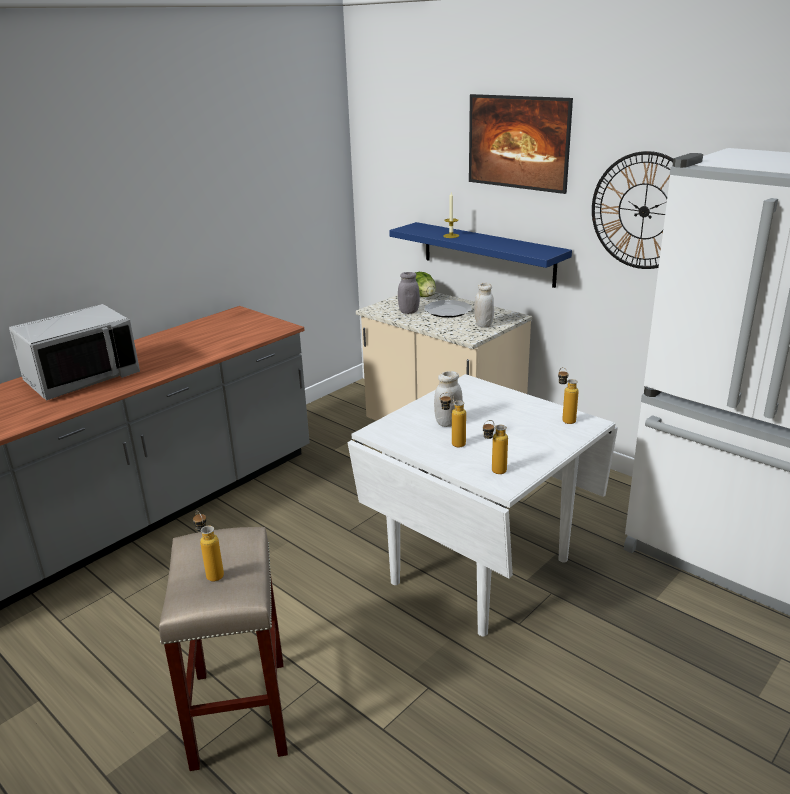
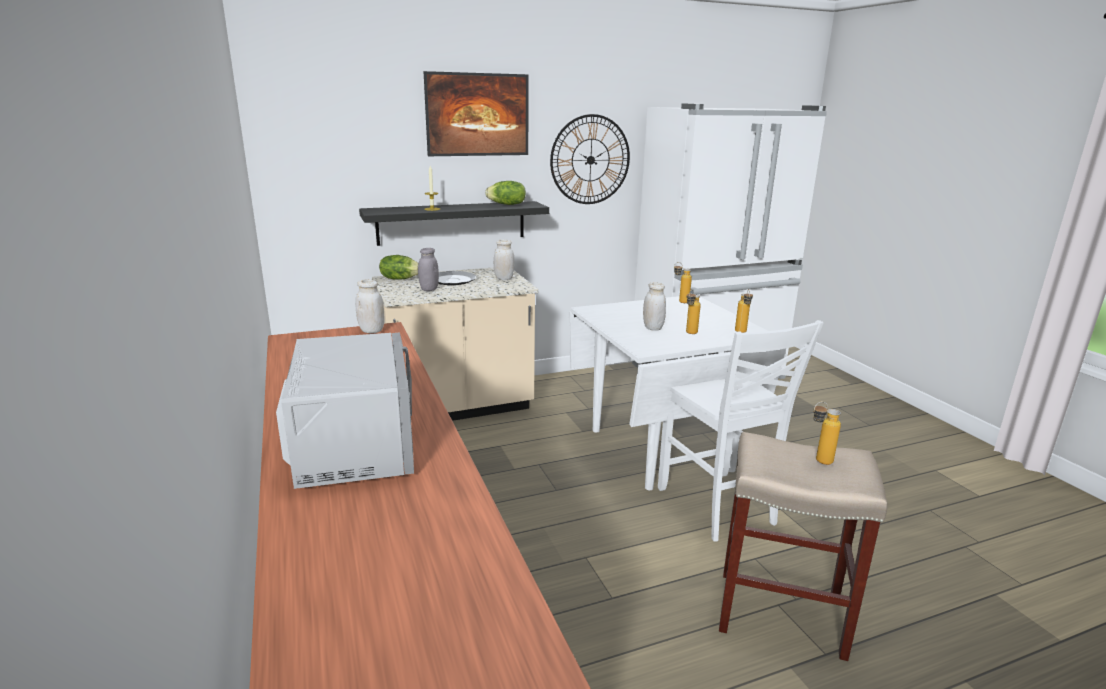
camera: 65 degrees left, 5 degrees down
blue shelf [389,222,572,288] -> black shelf [359,201,549,246]
none -> white jar [355,279,384,333]
none -> lettuce [485,181,526,205]
none -> white chair [658,320,824,542]

